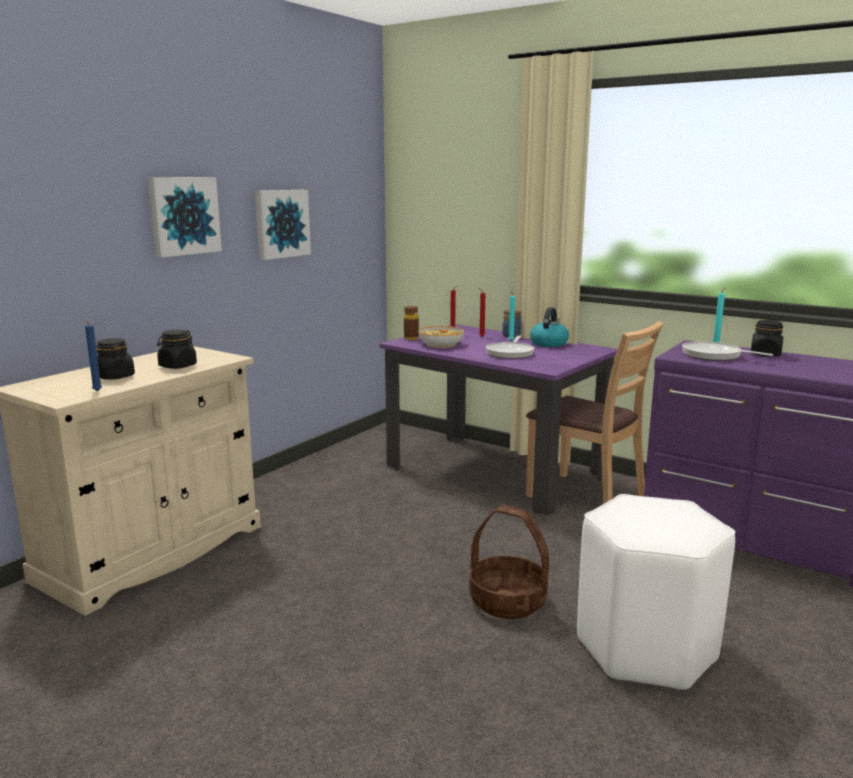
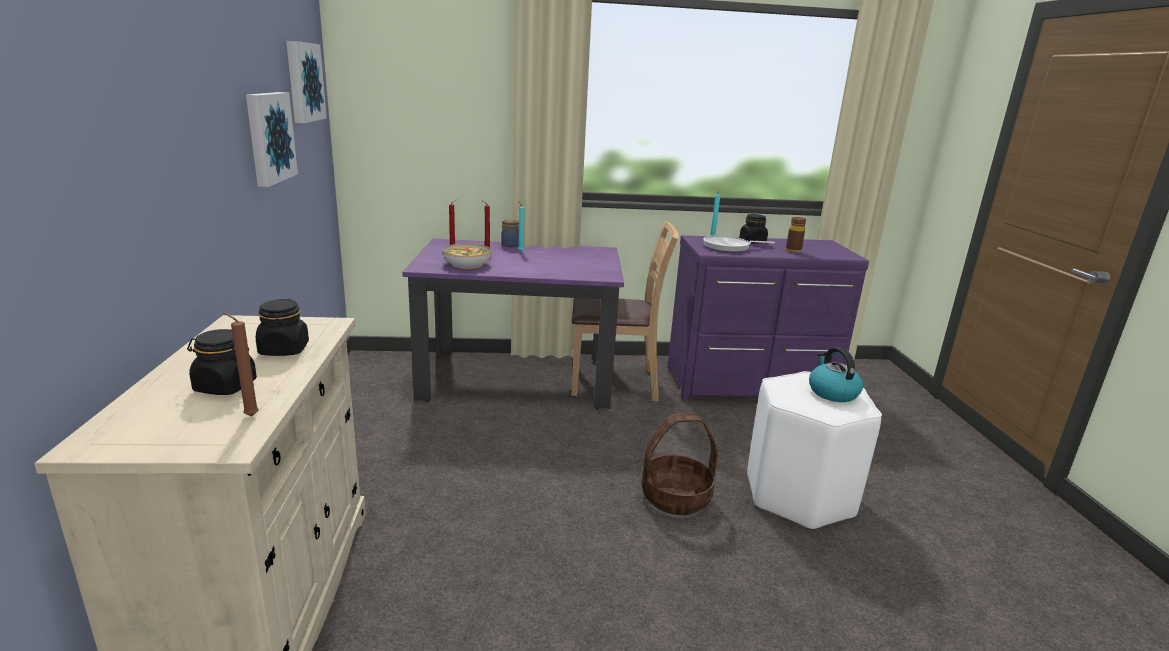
camera: 40 degrees left, 5 degrees up
blue candle [83,317,102,391] -> brown candle [223,312,259,416]
picture [147,177,222,257] -> picture moved to [286,41,327,123]
brown bottle [404,306,419,340] -> brown bottle moved to [786,217,806,253]
frying pan [486,336,534,359] -> none
kettle [530,307,569,347] -> kettle moved to [809,347,863,402]

